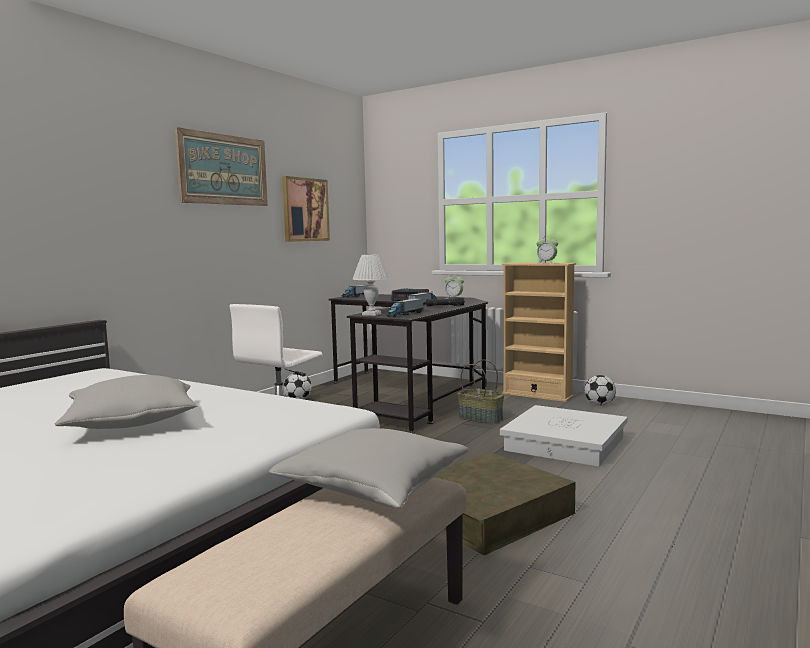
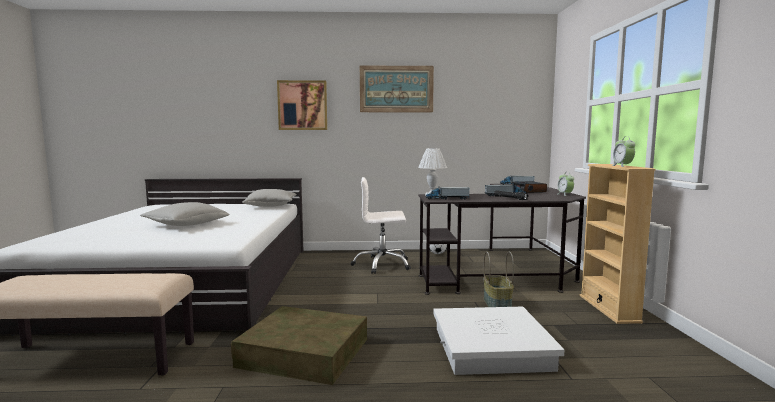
camera: 55 degrees right, 0 degrees up
grey pillow [269,428,468,509] -> grey pillow moved to [242,189,297,207]
picture [282,176,330,242] -> picture moved to [277,80,327,130]
football [585,375,616,405] -> none

